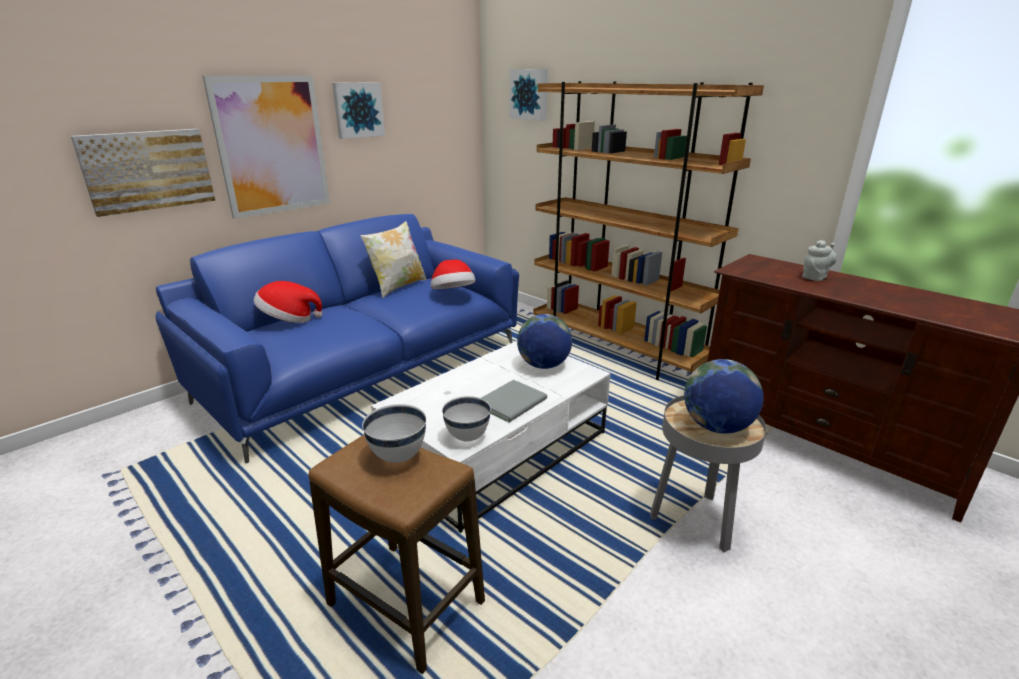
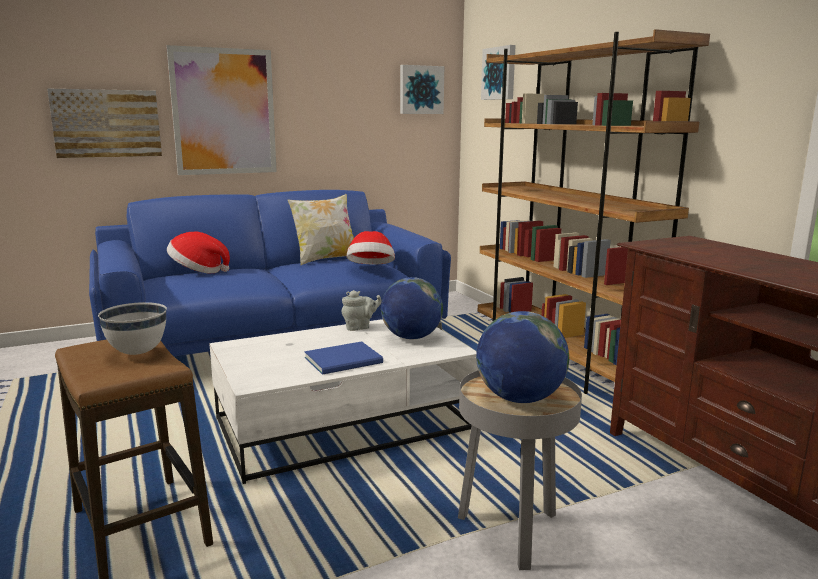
camera: 20 degrees right, 10 degrees down
picture [332,82,385,139] -> picture moved to [400,65,444,114]
white bowl [442,396,491,441] -> none
grey book [482,380,547,422] -> blue book [304,341,383,375]
grey teapot [802,240,837,281] -> grey teapot moved to [341,290,382,331]

